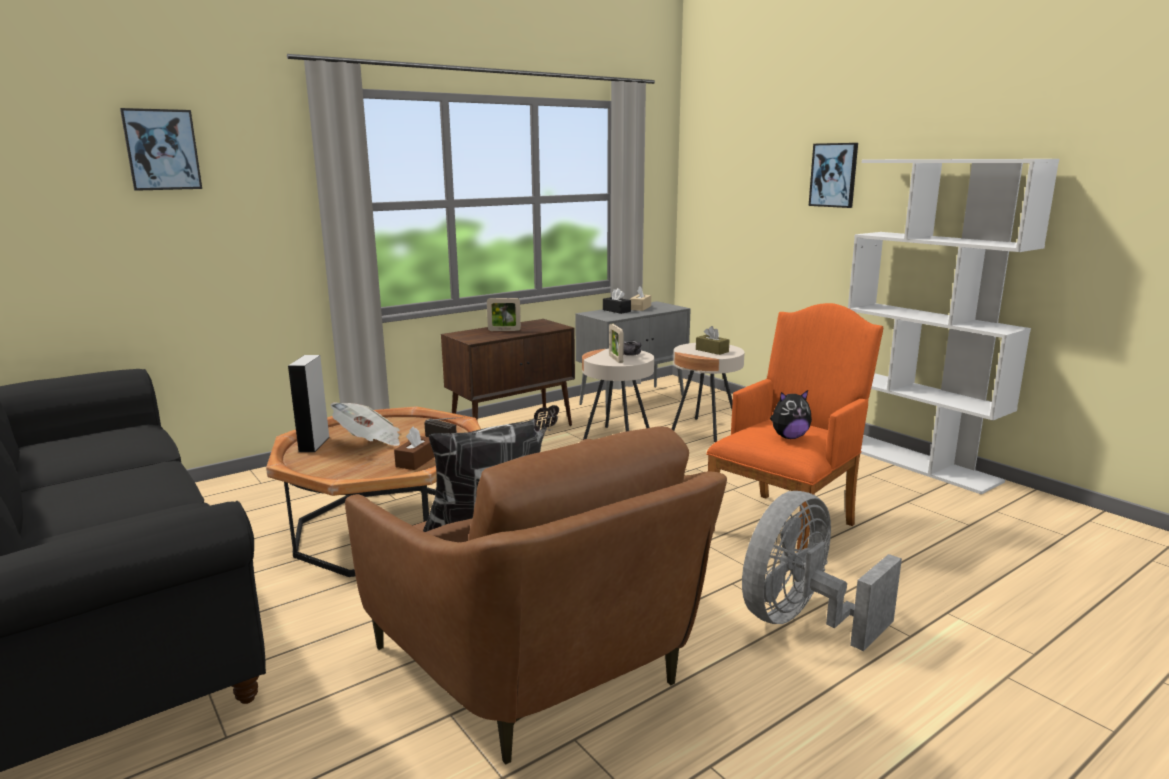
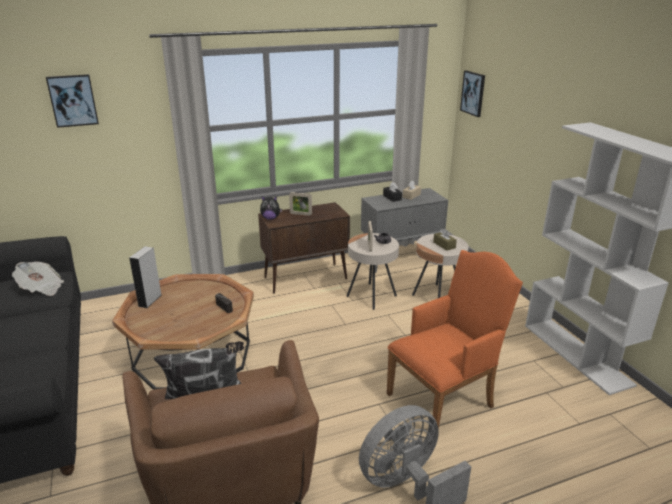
camera: 15 degrees right, 10 degrees up
newspaper [330,402,400,446] -> newspaper moved to [12,262,64,296]
brown tissue box [394,426,435,470] -> none
plush toy [770,390,812,439] -> plush toy moved to [260,196,282,220]
picture [809,143,858,208] -> picture moved to [460,70,485,117]

